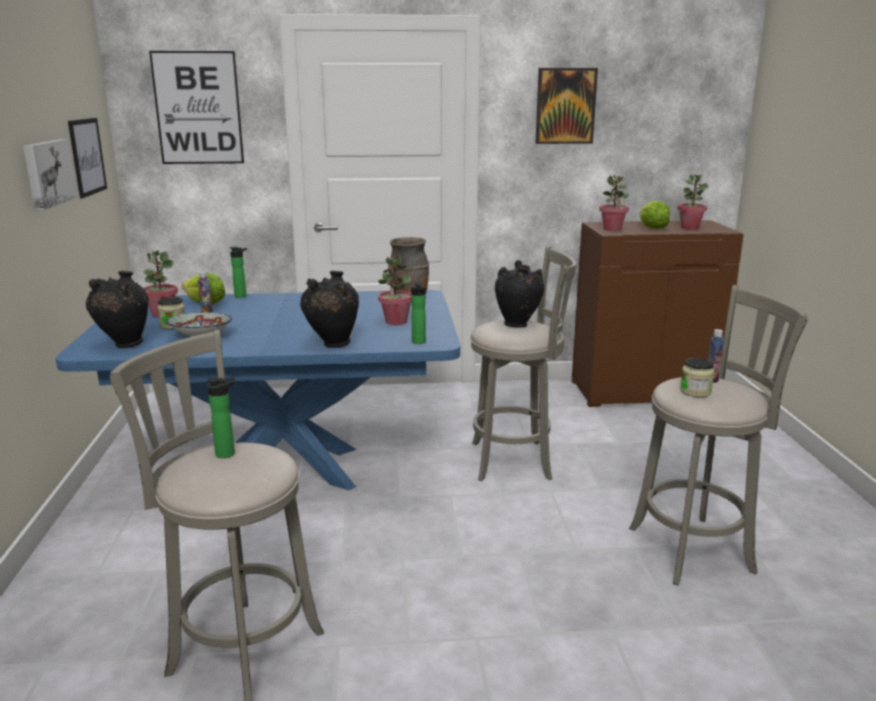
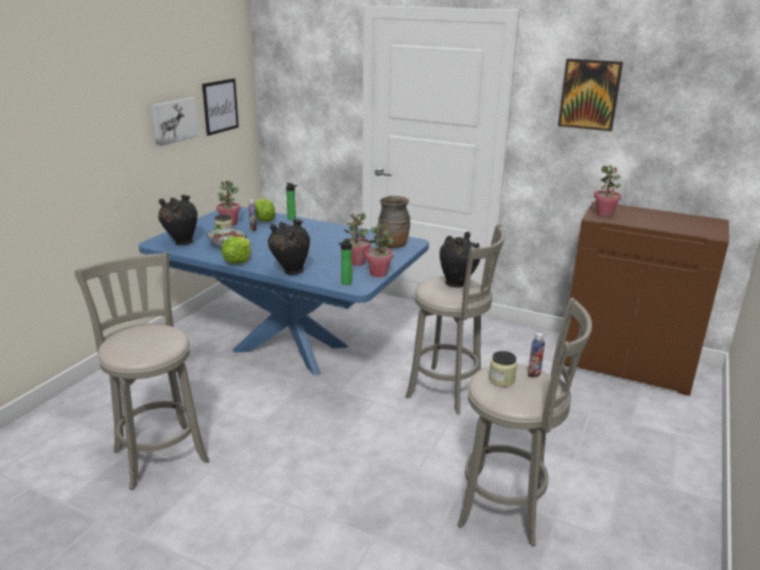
camera: 30 degrees right, 5 degrees up
picture [149,51,244,164] -> none
bottle [206,377,235,458] -> none
lettuce [640,201,670,229] -> lettuce moved to [221,236,251,264]
potted plant [677,174,709,230] -> potted plant moved to [365,223,393,277]

